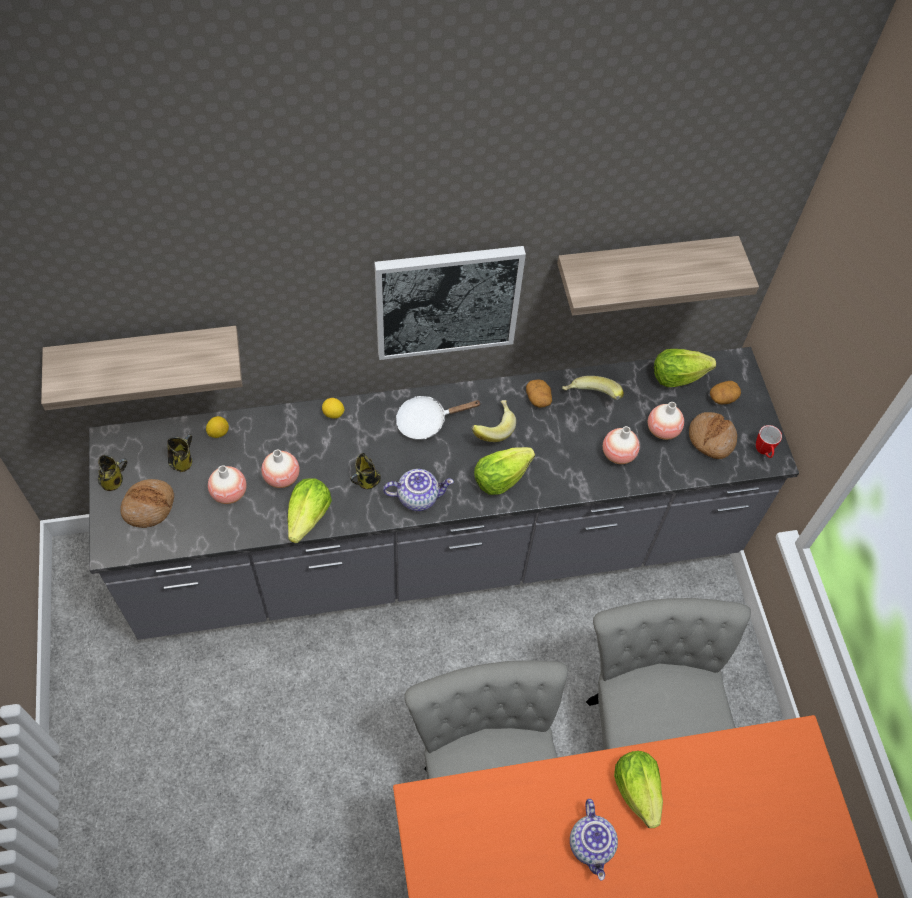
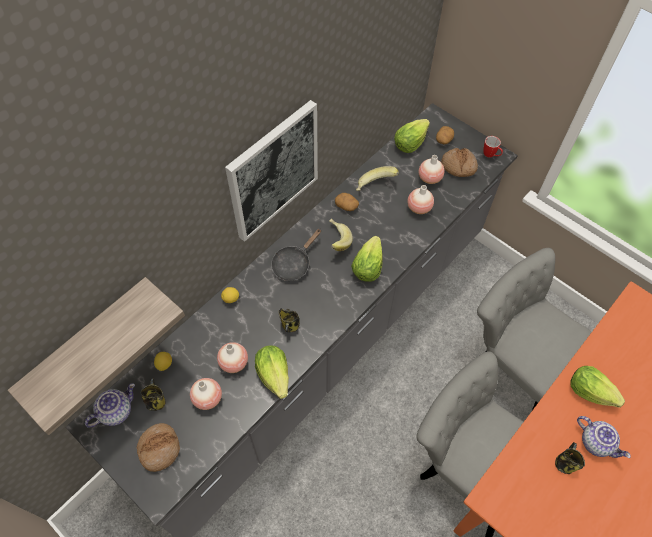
camera: 35 degrees left, 0 degrees up
mug [98,455,127,491] -> mug moved to [555,443,585,474]
teapot [383,469,454,511] -> teapot moved to [85,383,135,428]
white frying pan [396,396,482,440] -> black frying pan [271,228,321,281]
shelf [557,236,759,316] -> none

